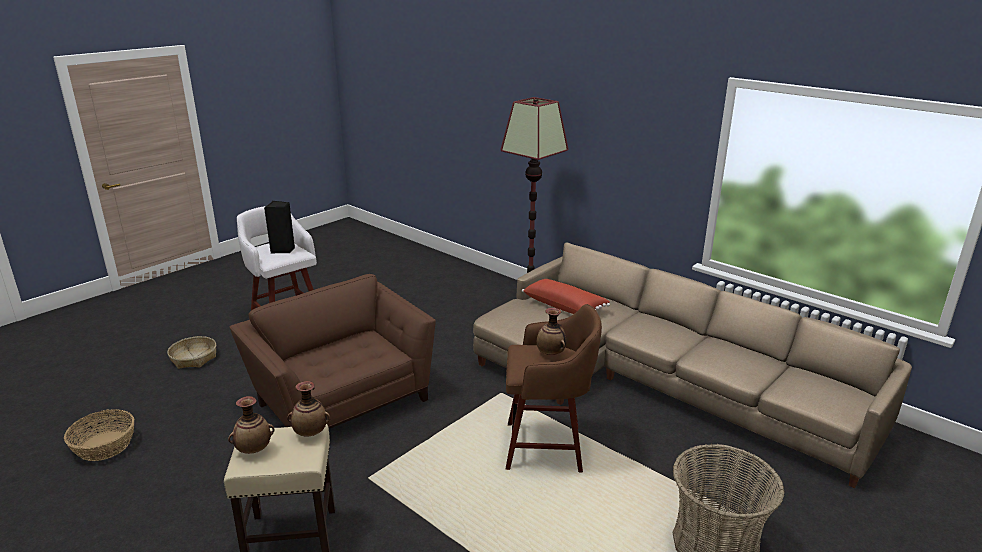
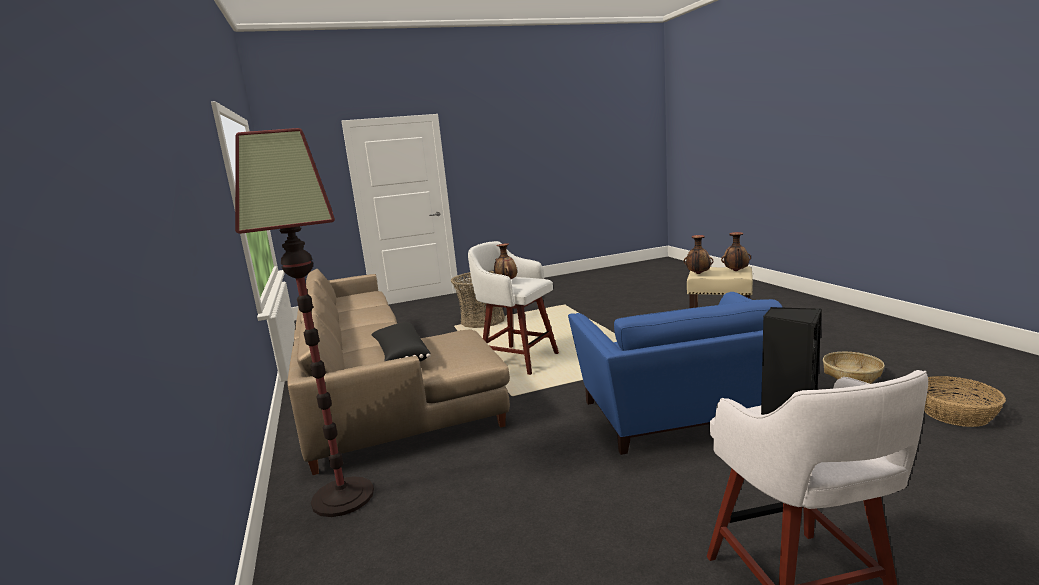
camera: 150 degrees left, 10 degrees down
basket [167,336,216,369] -> basket moved to [823,352,885,384]
brown armchair [230,274,436,429] -> blue armchair [568,292,783,455]
brown stool [506,304,602,472] -> white stool [468,241,559,375]
red pillow [522,279,610,314] -> black pillow [371,322,431,361]

